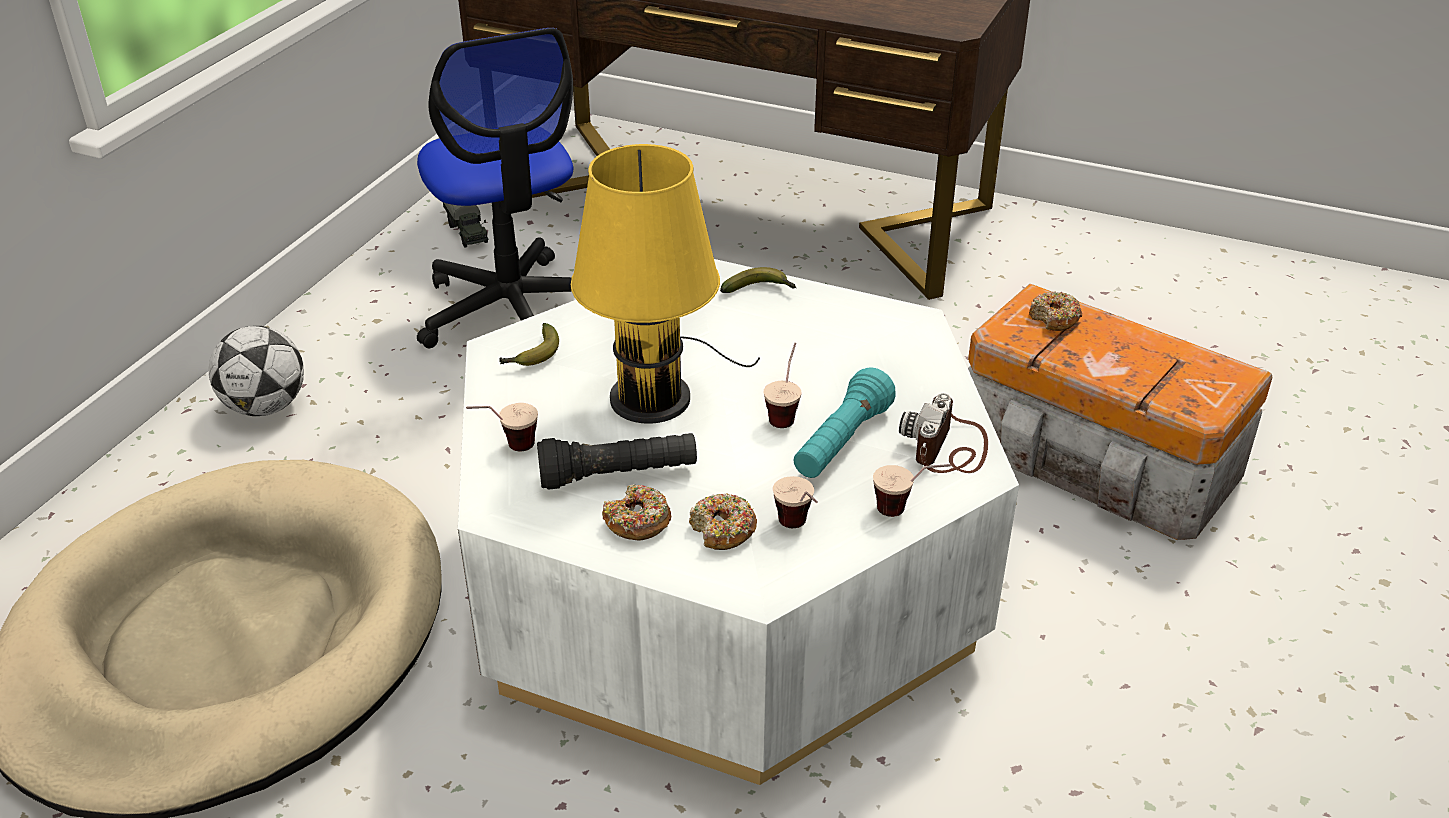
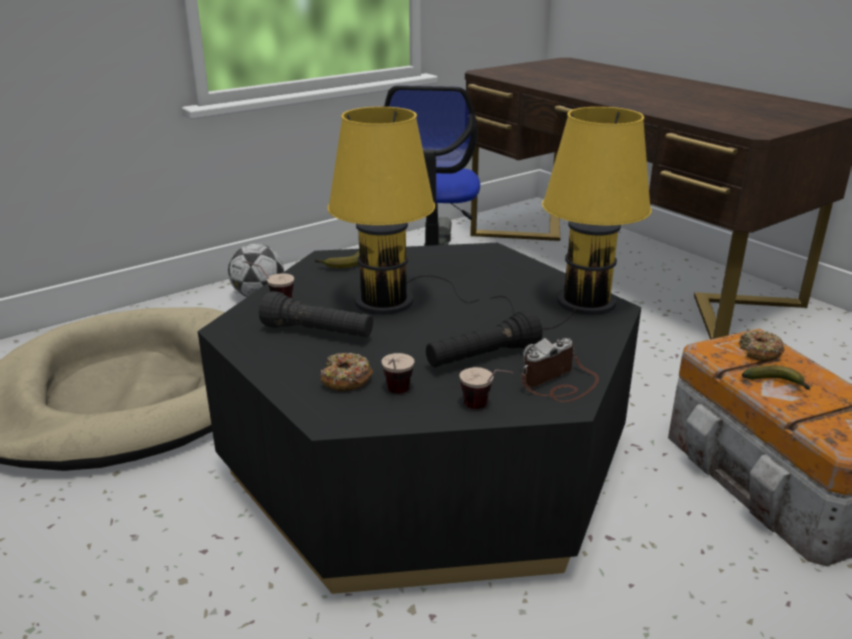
camera: 30 degrees right, 10 degrees down
white coffee table [458,259,1019,785] -> black coffee table [198,243,641,594]
donut [602,484,672,541] -> none
banana [720,267,796,293] -> banana moved to [742,366,810,390]
cup [764,343,801,428] -> none
turquoise flashlight [793,367,896,478] -> black flashlight [426,310,542,367]
none -> yellow table lamp [491,107,652,329]

